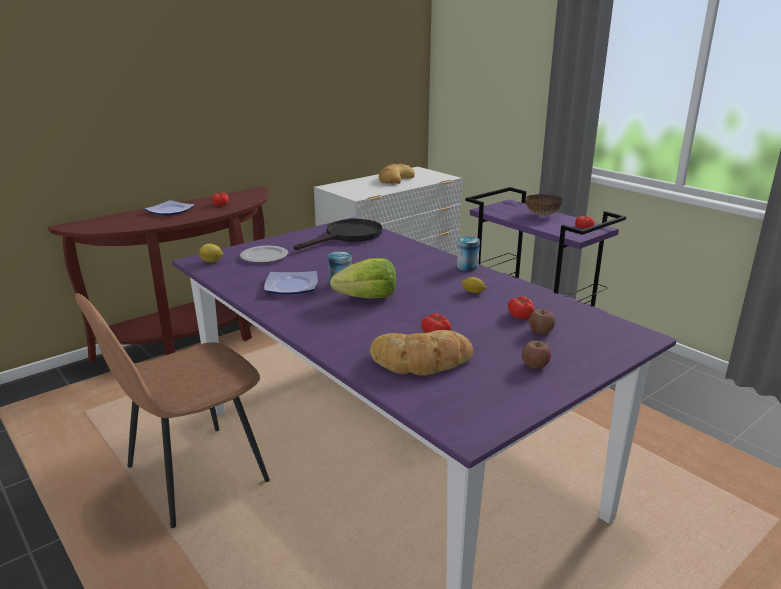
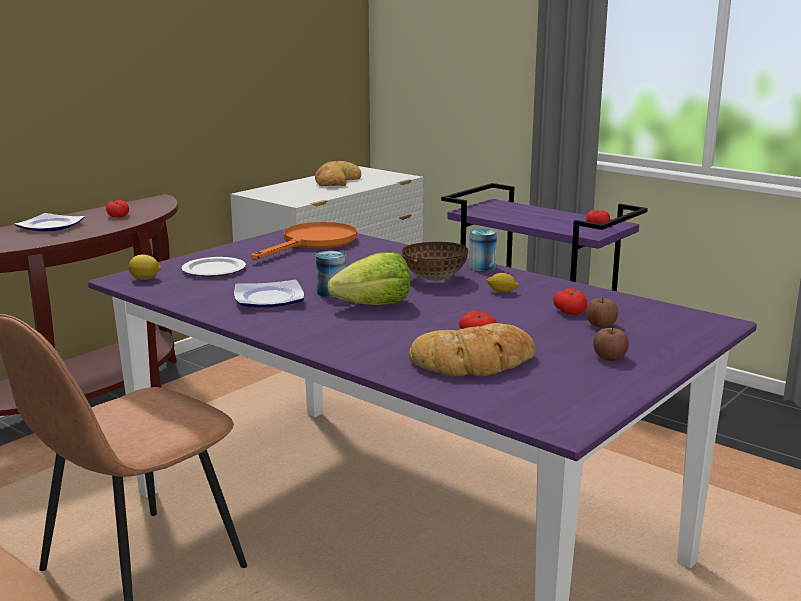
camera: 10 degrees left, 5 degrees down
black frying pan [294,219,382,250] -> orange frying pan [251,222,357,260]
bowl [525,194,563,216] -> bowl moved to [402,242,468,281]

